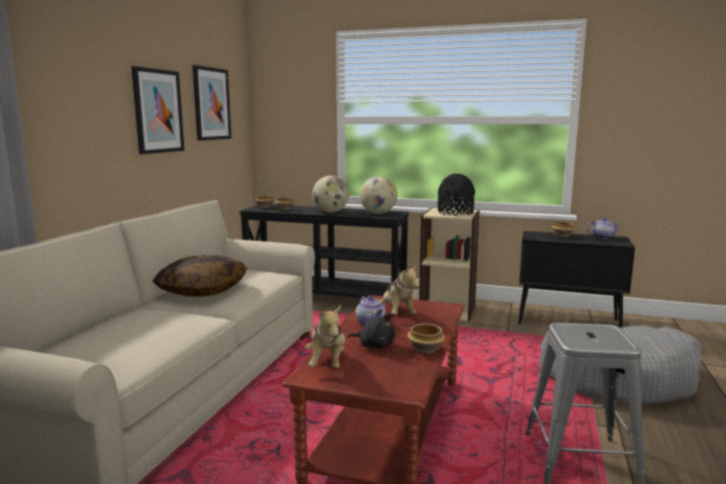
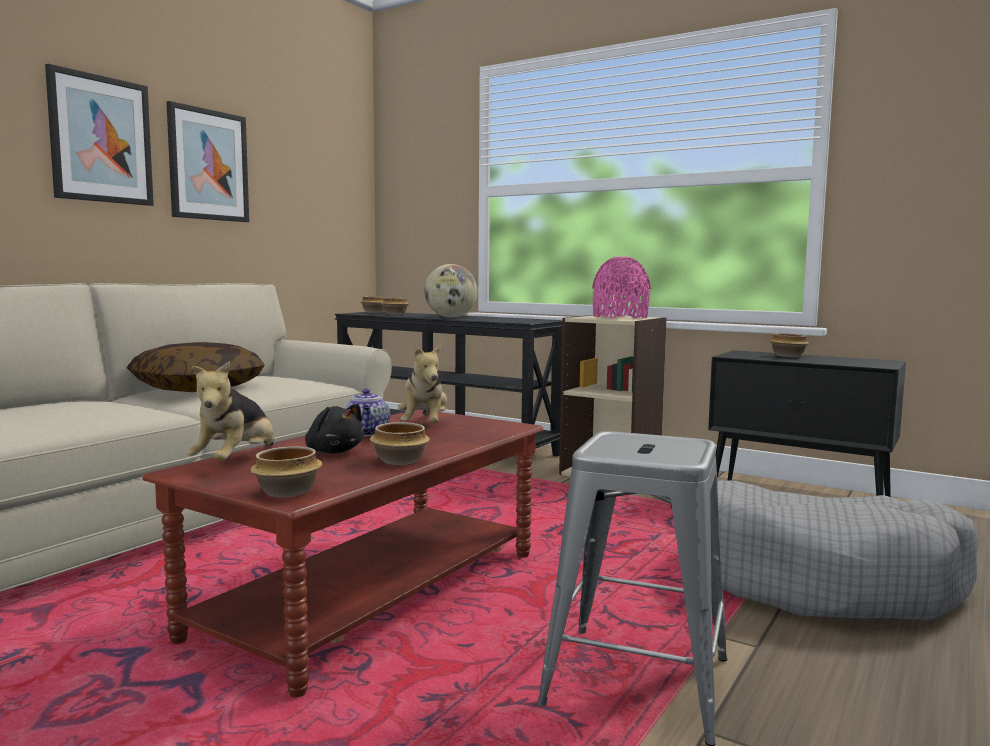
camera: 15 degrees right, 5 degrees down
picture [192,65,231,141] -> picture moved to [45,64,154,206]
globe [360,176,397,214] -> none
black vase [438,174,475,216] -> pink vase [592,257,651,319]
teapot [586,218,621,239] -> none
none -> bowl [250,446,322,497]

